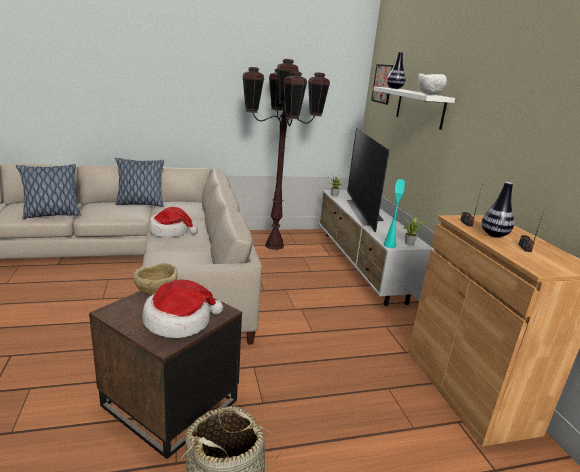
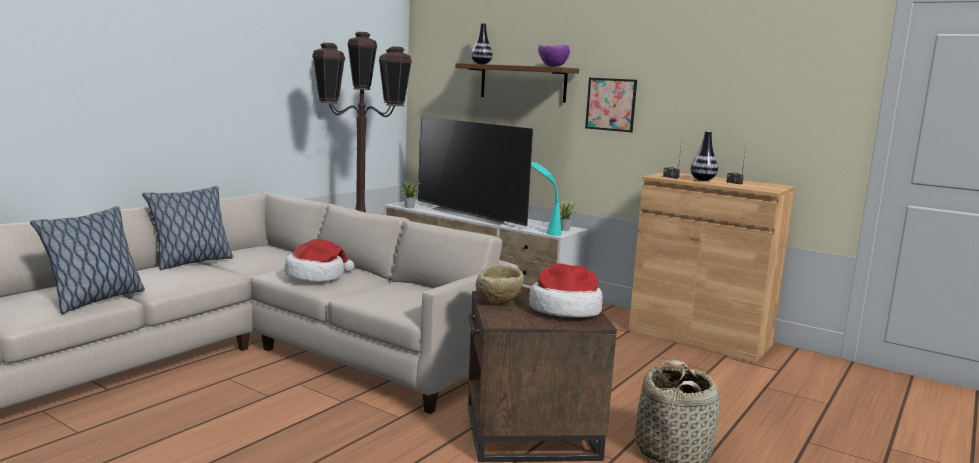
camera: 40 degrees left, 10 degrees down
picture [371,64,394,105] -> picture moved to [585,78,637,132]
white shelf [373,87,455,130] -> brown shelf [455,63,579,103]
white bowl [418,73,447,95] -> purple bowl [538,45,570,67]

